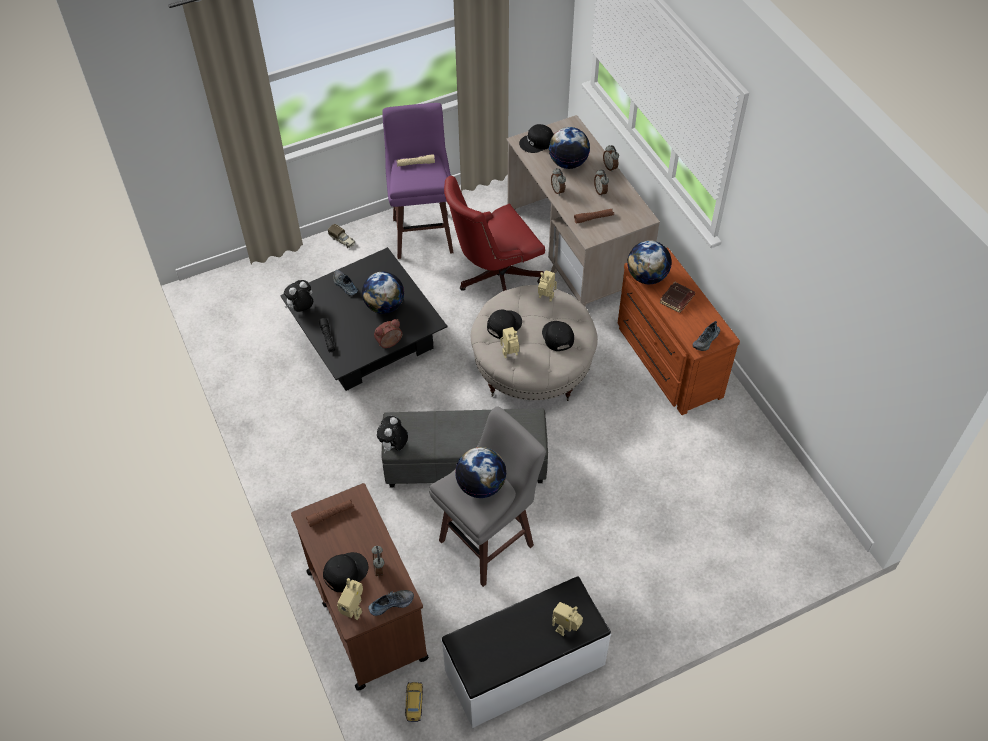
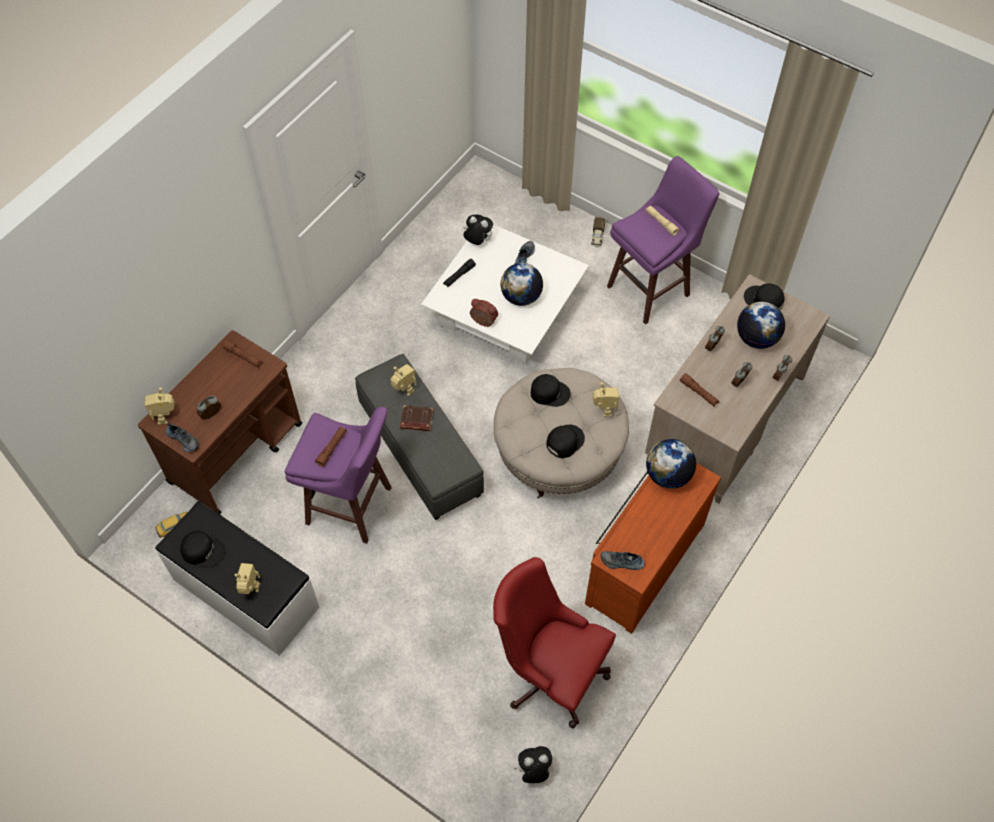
camera: 60 degrees right, 5 degrees up
black coffee table [280,247,448,391] -> white coffee table [421,225,589,364]
black cap [323,552,368,592] -> black cap moved to [180,531,225,568]
plush toy [377,416,408,453] -> plush toy moved to [514,746,552,783]
grey stool [430,406,546,587] -> purple stool [285,407,392,544]
red office chair [444,176,545,291] -> red office chair moved to [493,557,616,728]
globe [455,447,507,498] -> brown flashlight [315,426,347,467]
toy robot [501,327,520,358] -> toy robot moved to [390,364,416,396]
brown book [659,282,695,313] -> brown book moved to [400,405,433,431]

